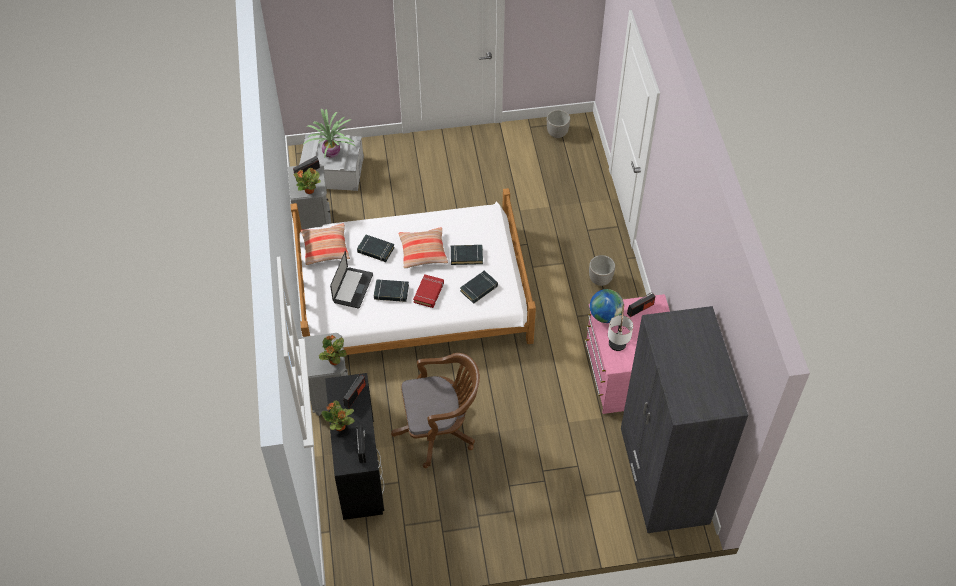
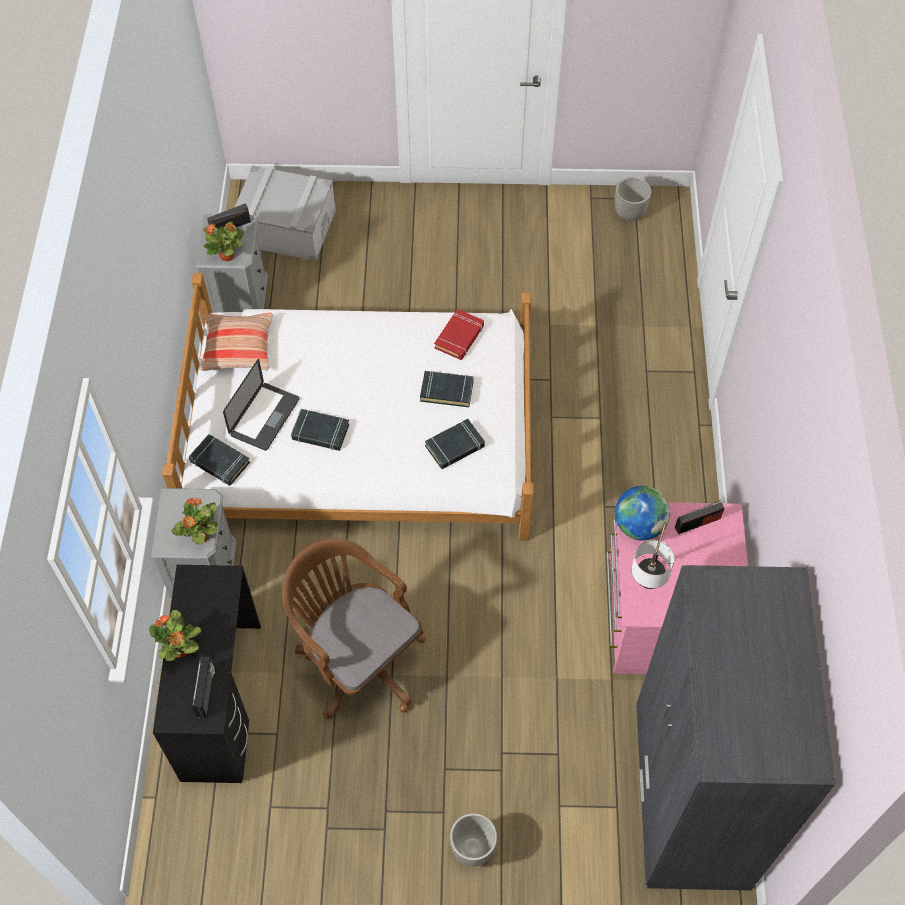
camera: 10 degrees right, 5 degrees up
potted plant [303,108,355,158] -> none
radio [343,374,366,408] -> none
black book [357,235,395,262] -> black book moved to [189,434,250,486]
brown office chair [391,353,480,468] -> brown office chair turned 135 degrees counterclockwise [282,538,425,719]
pillow [399,227,448,268] -> none
red book [413,274,444,308] -> red book moved to [434,309,484,360]
planter [589,255,615,286] -> planter moved to [449,813,498,867]

